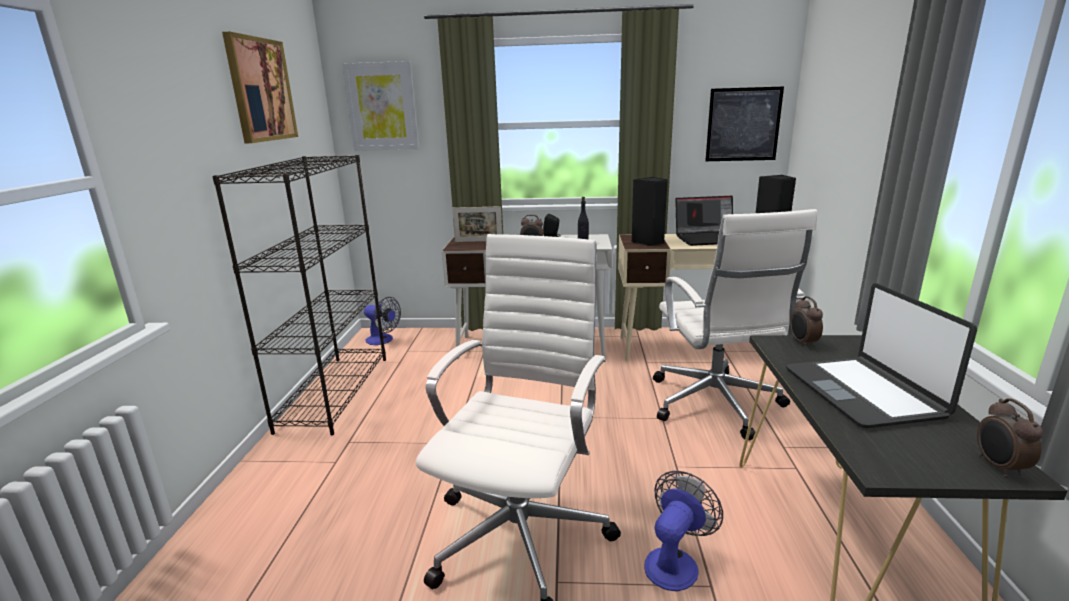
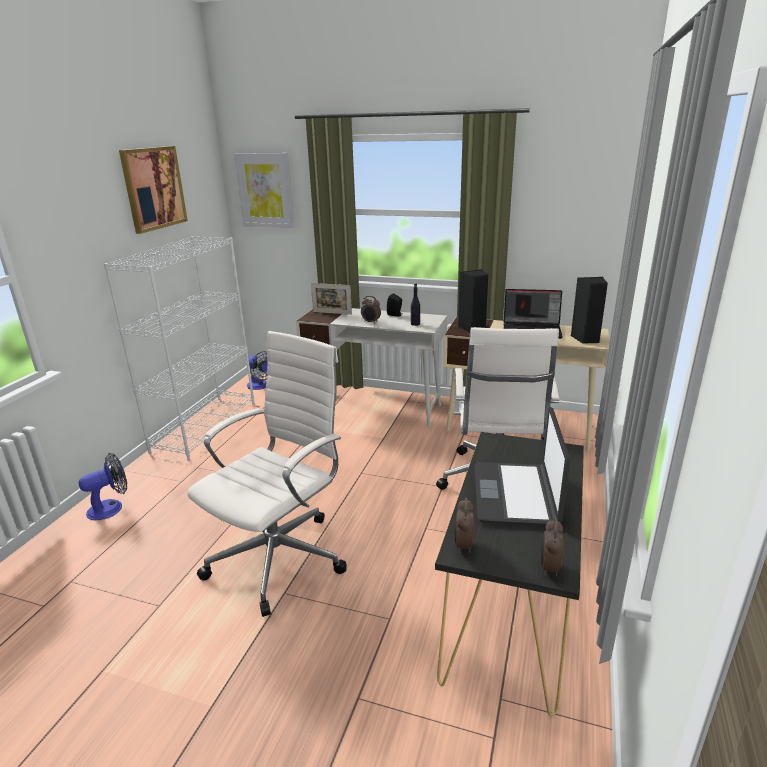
camera: 15 degrees right, 5 degrees up
black bookcase [212,155,386,435] -> white bookcase [104,236,255,461]
fan [644,471,723,591] -> fan moved to [79,453,127,520]
picture [705,87,784,161] -> none
alarm clock [790,296,823,348] -> alarm clock moved to [454,497,475,553]

